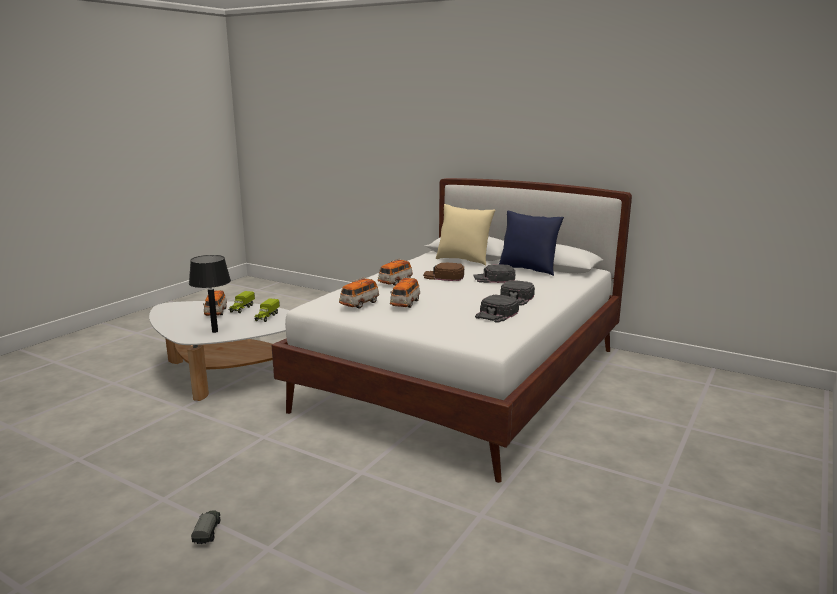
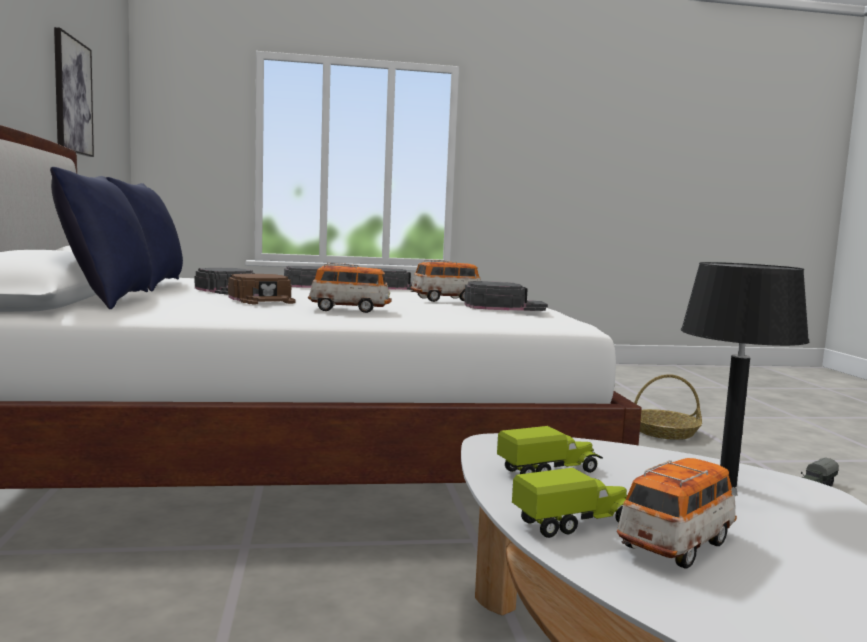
camera: 130 degrees left, 10 degrees down
toy car [339,277,379,309] -> black cap [464,281,548,311]
beige pillow [436,204,496,266] -> blue pillow [50,167,152,309]
none -> picture [54,27,94,157]
none -> basket [634,374,702,440]

